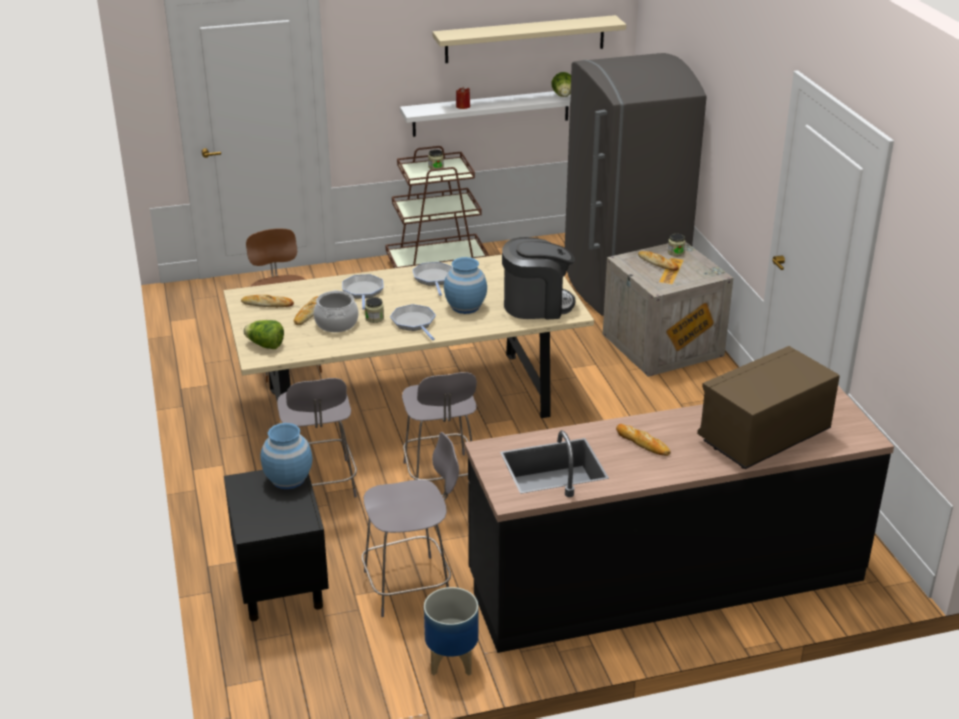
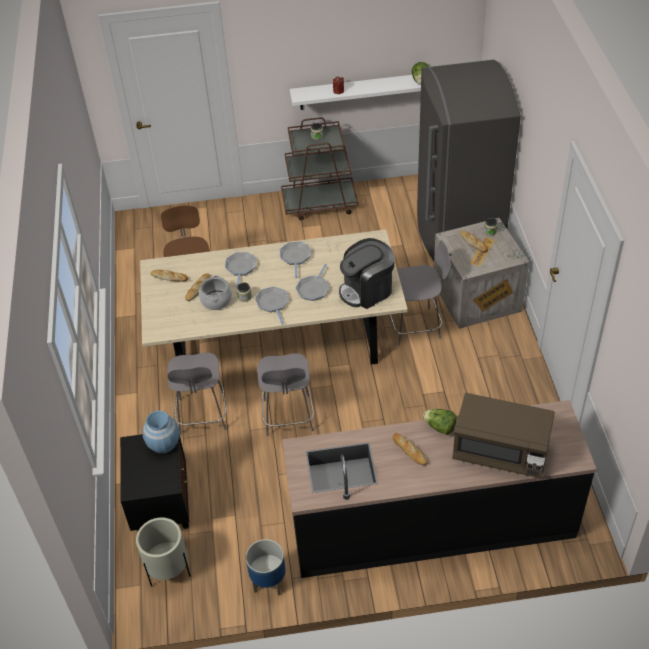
camera: 10 degrees right, 15 degrees up
lettuce [244,320,284,349] -> lettuce moved to [423,409,457,435]
grey chair [361,432,459,617] -> grey chair moved to [388,240,451,346]
beige shelf [432,15,626,63] -> none
blue vase [444,257,487,314] -> frying pan [296,264,329,301]
coffee machine [502,237,575,319] -> coffee machine turned 150 degrees clockwise [339,238,394,309]
brown microwave [697,346,840,469] -> brown microwave turned 135 degrees counterclockwise [452,393,555,478]
none -> beige planter [136,517,191,587]

